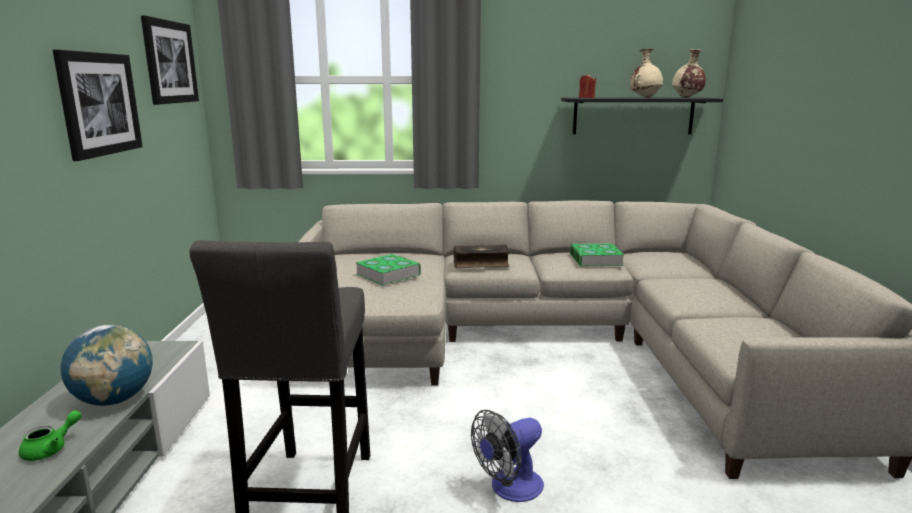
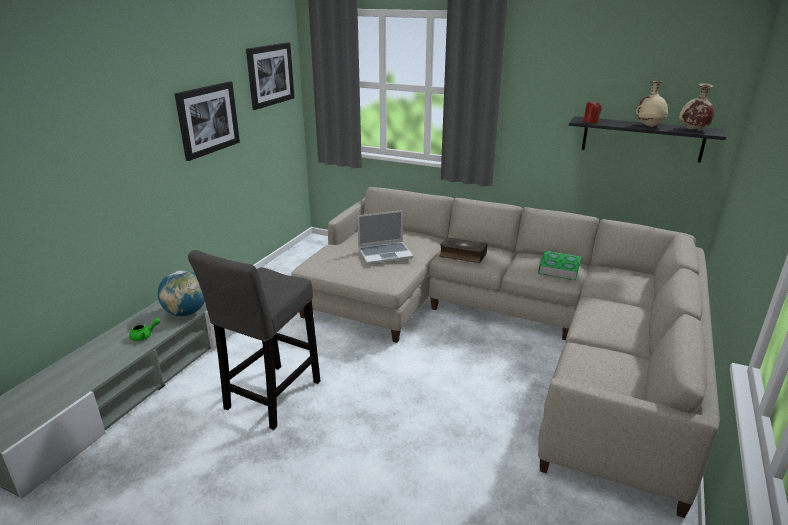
camera: 25 degrees right, 10 degrees up
book [356,254,421,285] -> laptop [357,210,414,264]
fan [471,410,544,502] -> none

